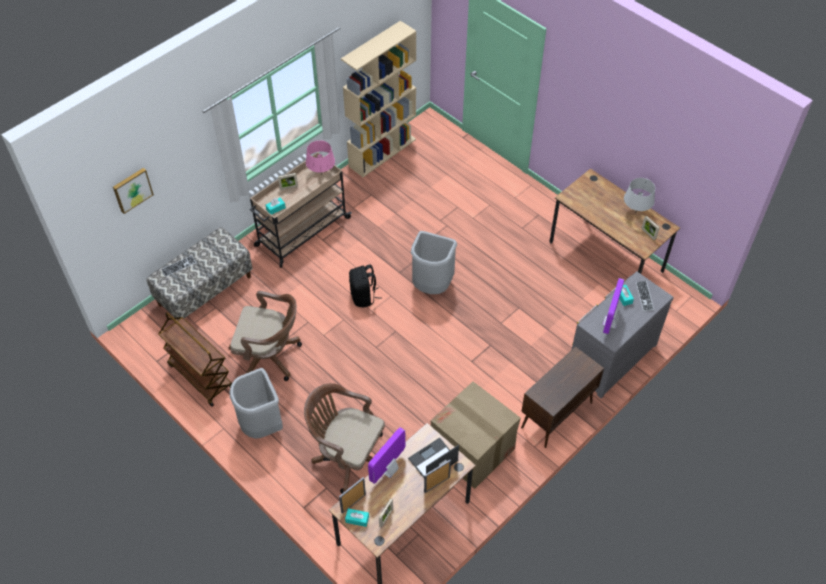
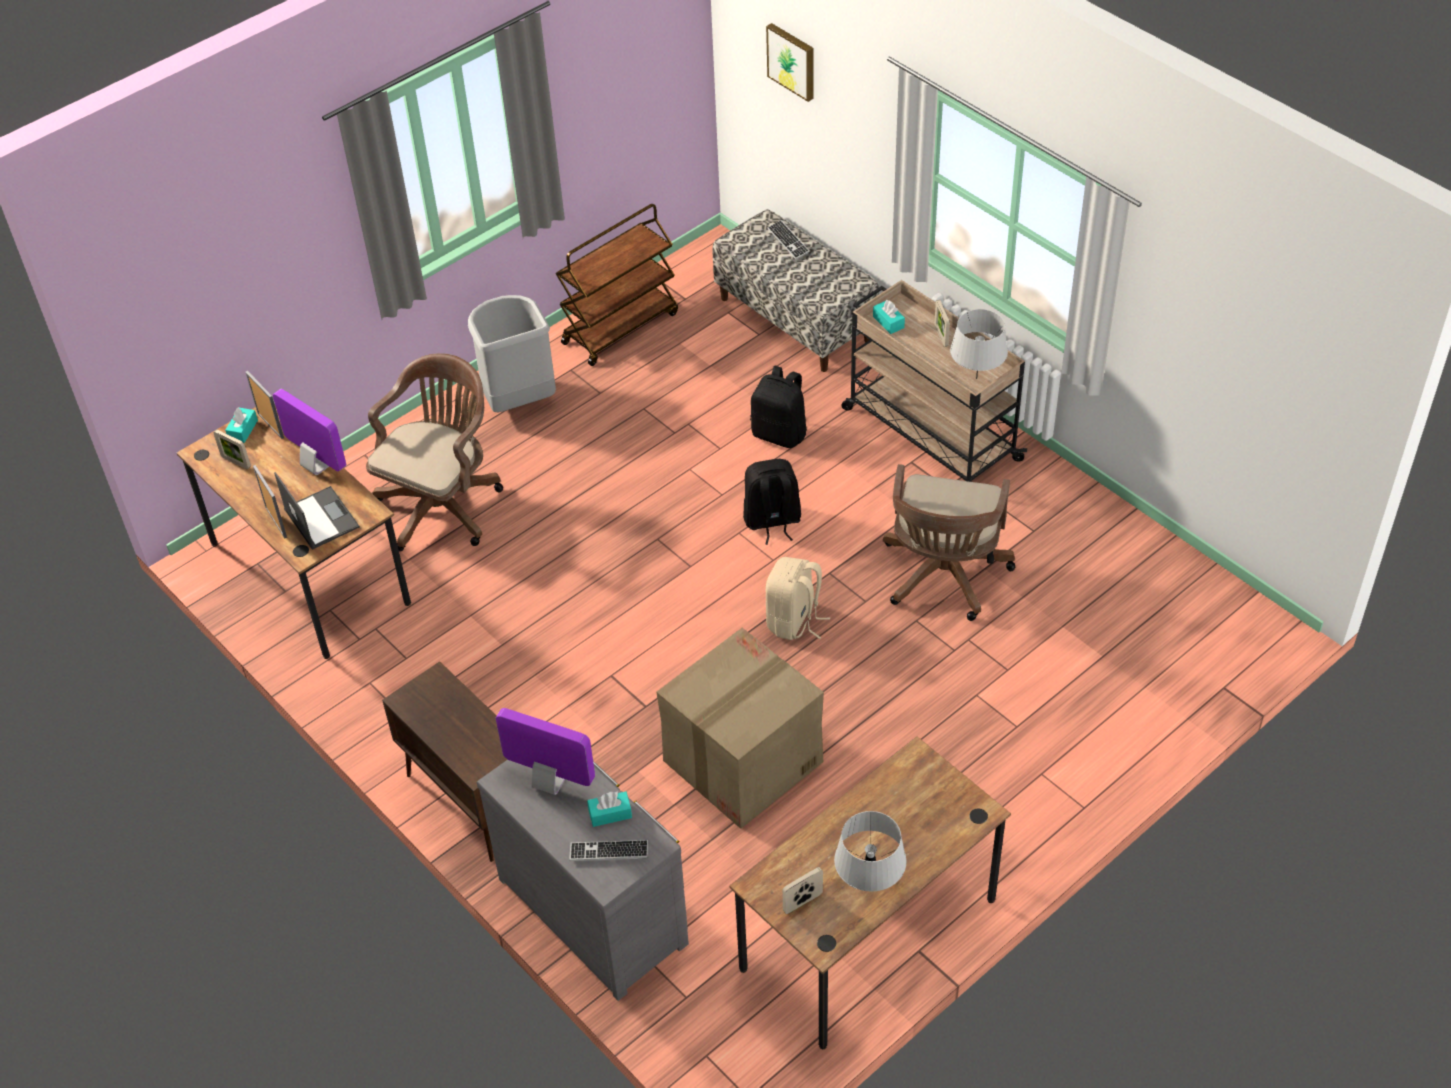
camera: 95 degrees right, 5 degrees down
brown office chair [229,291,302,381] -> brown office chair moved to [883,464,1015,621]
pink table lamp [306,140,335,175] -> grey table lamp [950,309,1008,379]
beige bookcase [341,21,416,177] -> none
grey trash can [411,231,457,294] -> beige backpack [766,557,830,640]
cardboard box [431,381,521,489] -> cardboard box moved to [656,628,824,829]
none -> black backpack [750,366,807,448]

